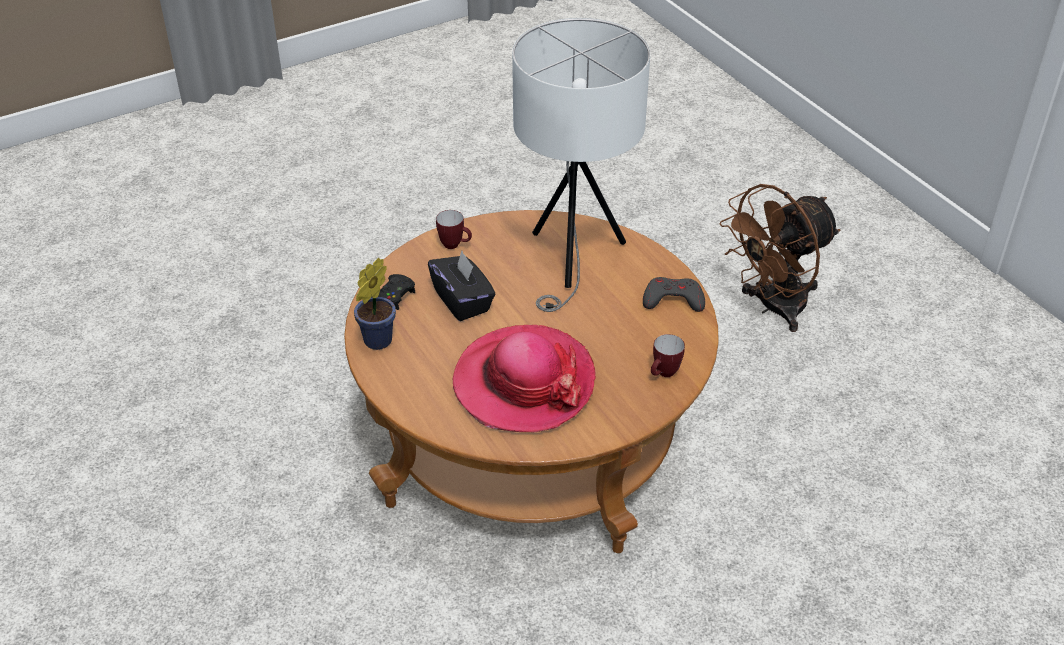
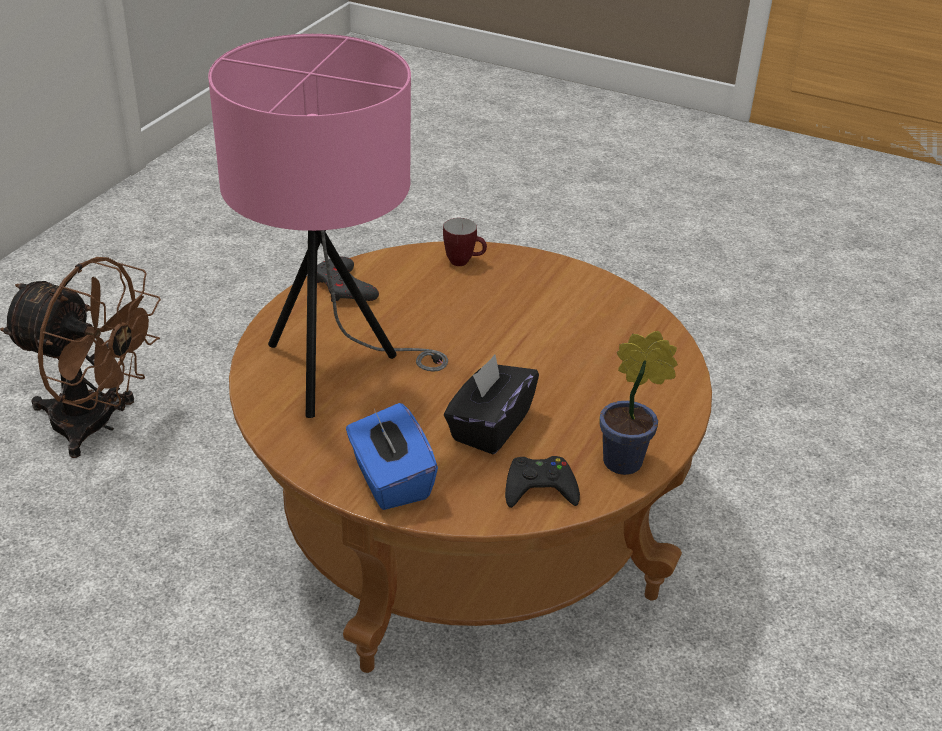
camera: 125 degrees left, 5 degrees down
mug [436,210,472,249] -> blue tissue box [346,403,438,510]
hat [453,325,596,432] -> none
white table lamp [512,18,650,312] -> pink table lamp [208,34,448,418]

